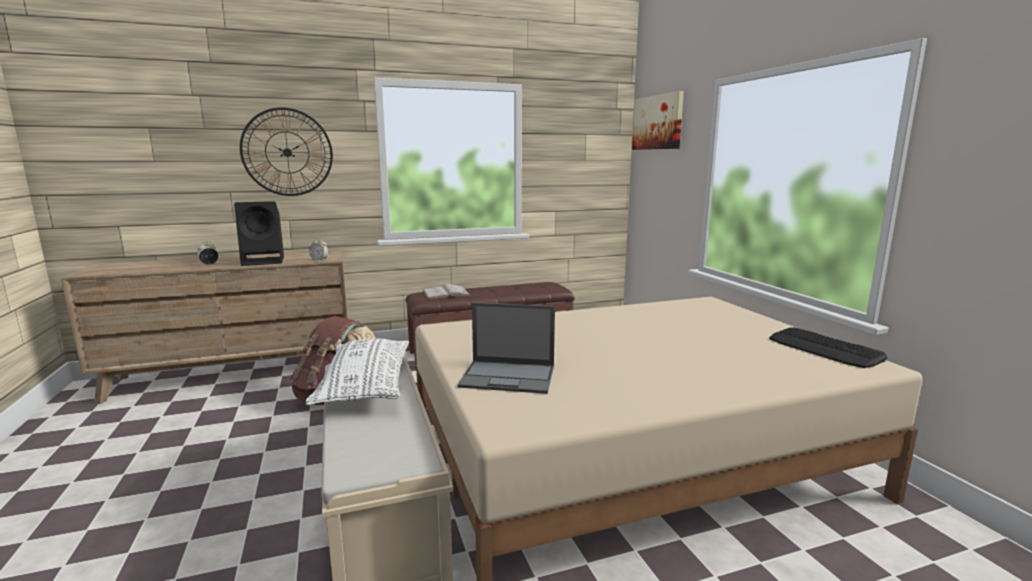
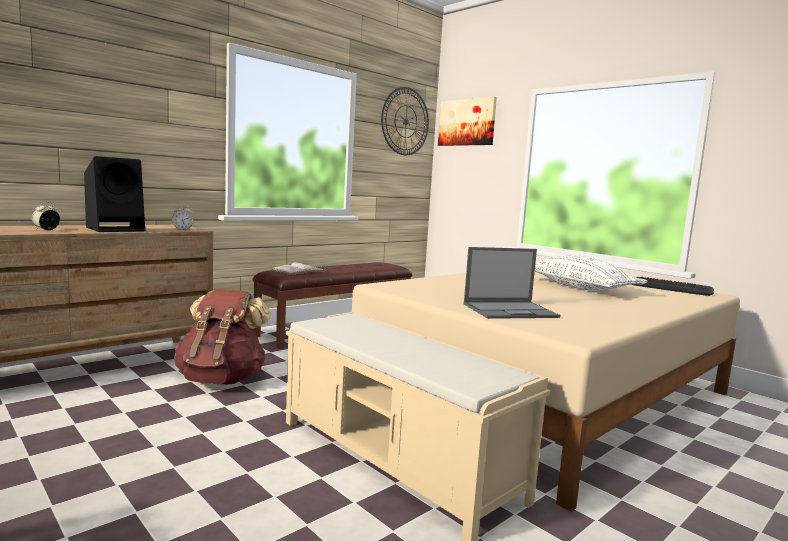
camera: 25 degrees left, 5 degrees down
wall clock [240,108,333,196] -> wall clock moved to [381,87,429,155]
white pillow [306,338,409,405] -> white pillow moved to [535,255,648,291]

